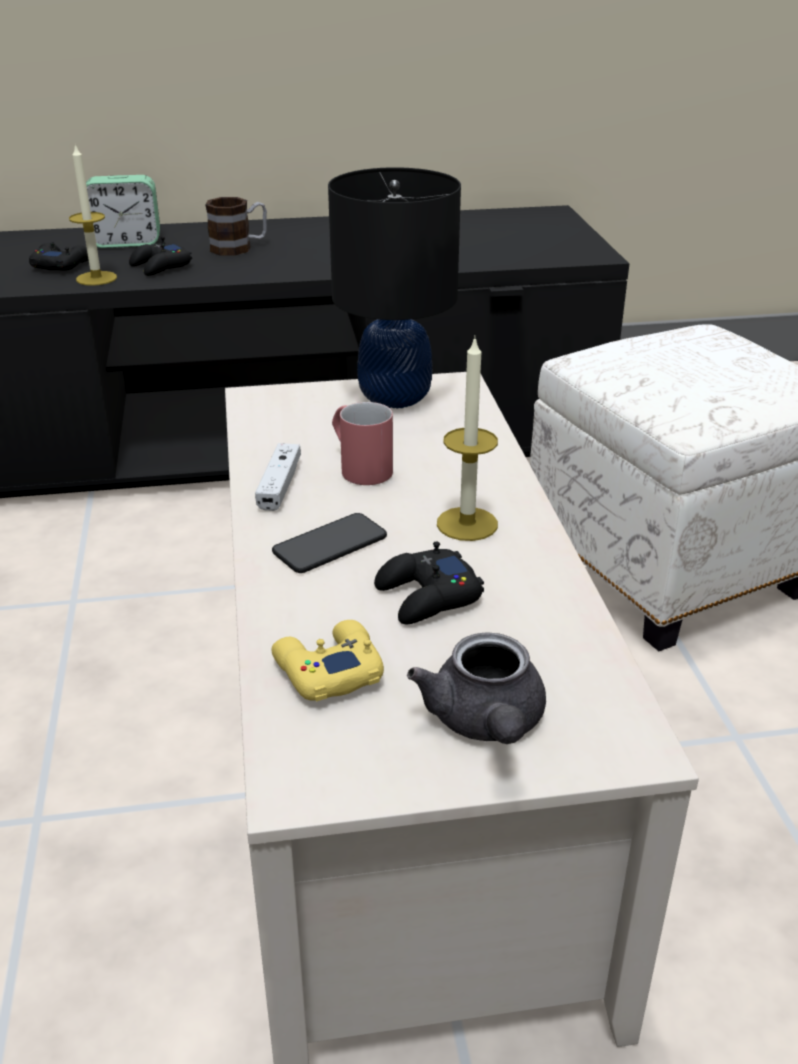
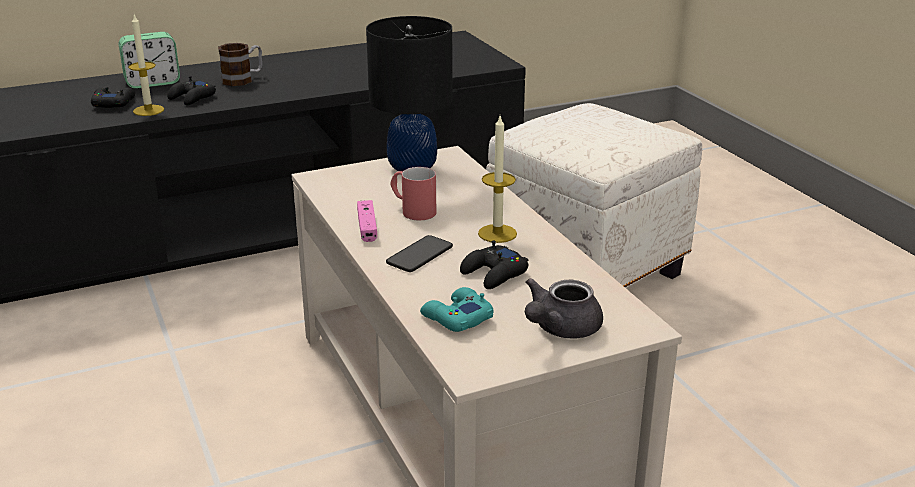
camera: 15 degrees left, 5 degrees down
white game controller [255,443,301,511] -> pink game controller [357,200,377,242]
yellow game controller [271,620,384,701] -> turquoise game controller [420,287,493,332]
grey teapot [407,632,546,744] -> grey teapot turned 60 degrees clockwise [525,278,603,339]

